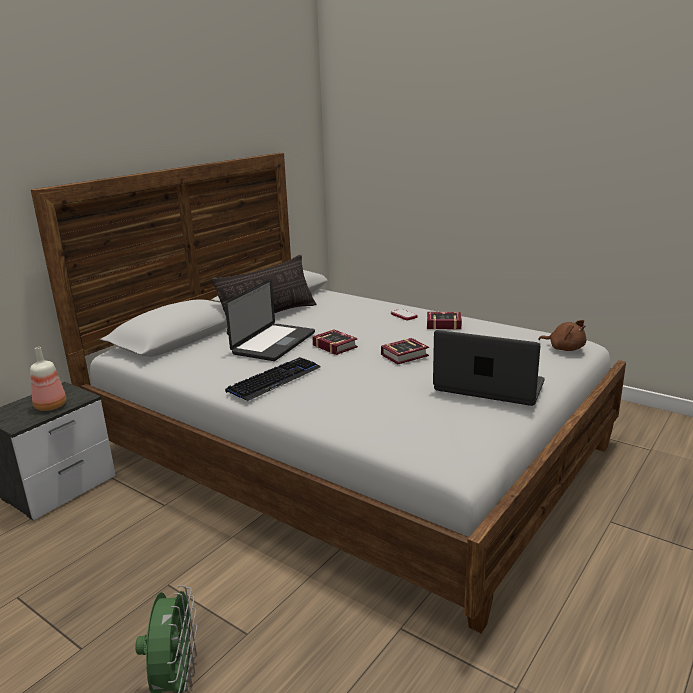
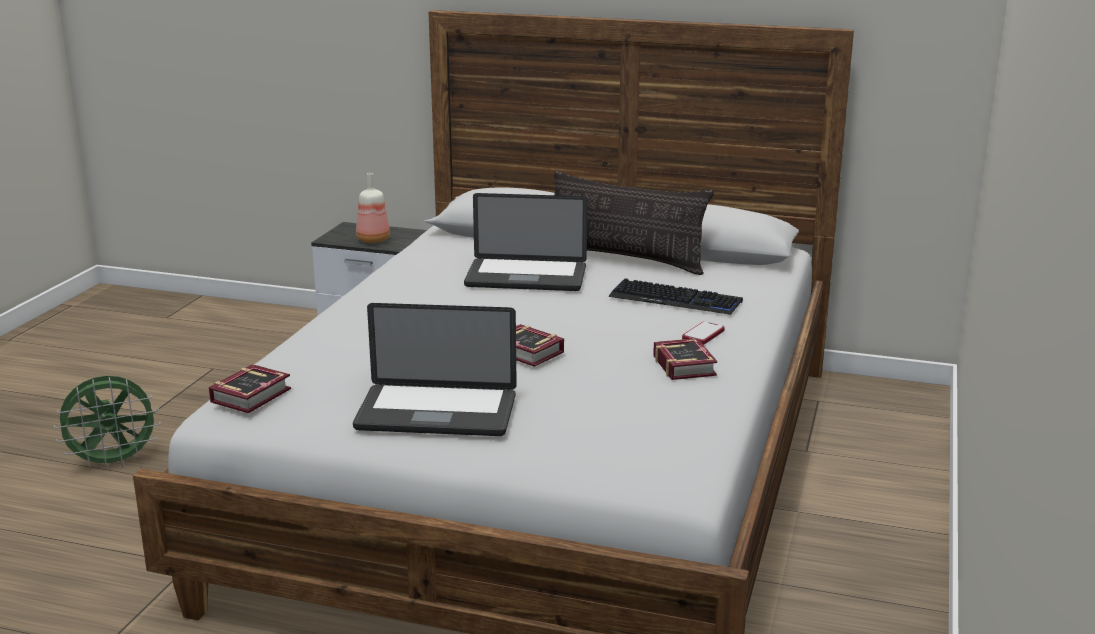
camera: 70 degrees right, 0 degrees up
keyboard [225,357,321,401] -> keyboard moved to [609,279,743,315]
book [312,329,358,355] -> book moved to [209,364,291,413]
laptop [433,330,545,406] -> laptop turned 90 degrees clockwise [353,303,517,436]
brown plush toy [538,320,586,351] -> none

